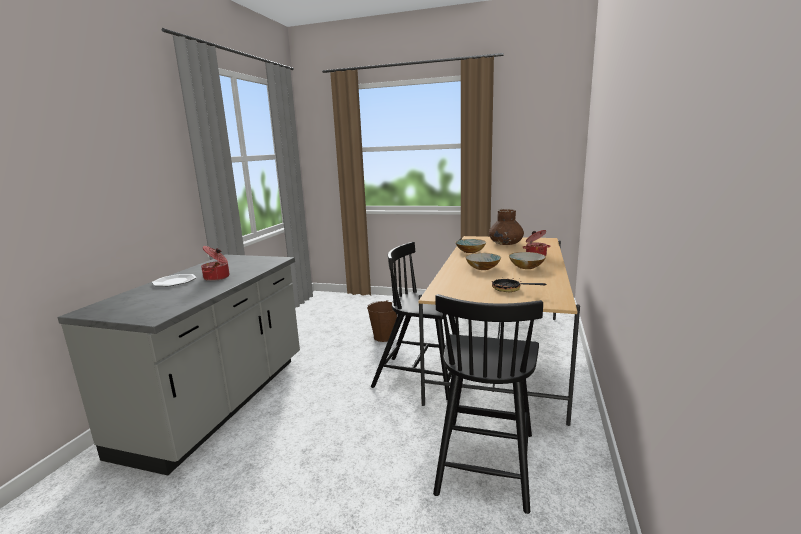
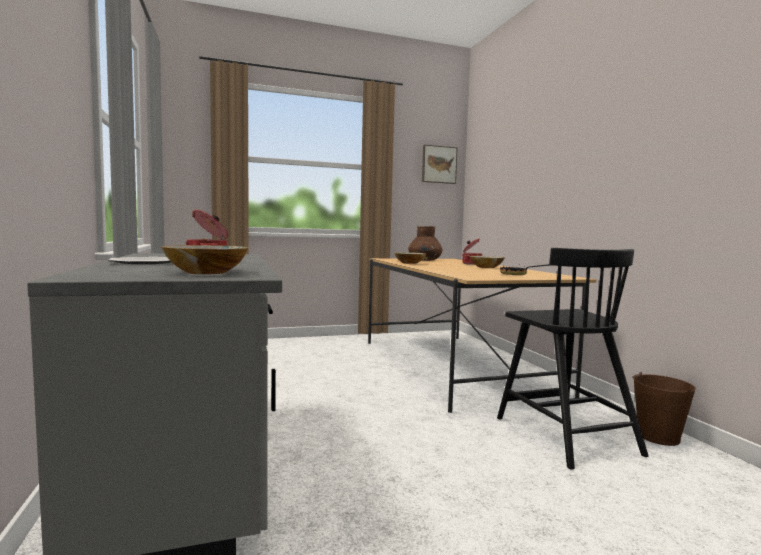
camera: 35 degrees left, 10 degrees down
brown bucket [367,300,397,342] -> brown bucket moved to [633,372,696,446]
black chair [371,242,456,401] -> none
bowl [465,253,501,270] -> bowl moved to [161,245,248,274]
none -> picture [422,145,457,184]

